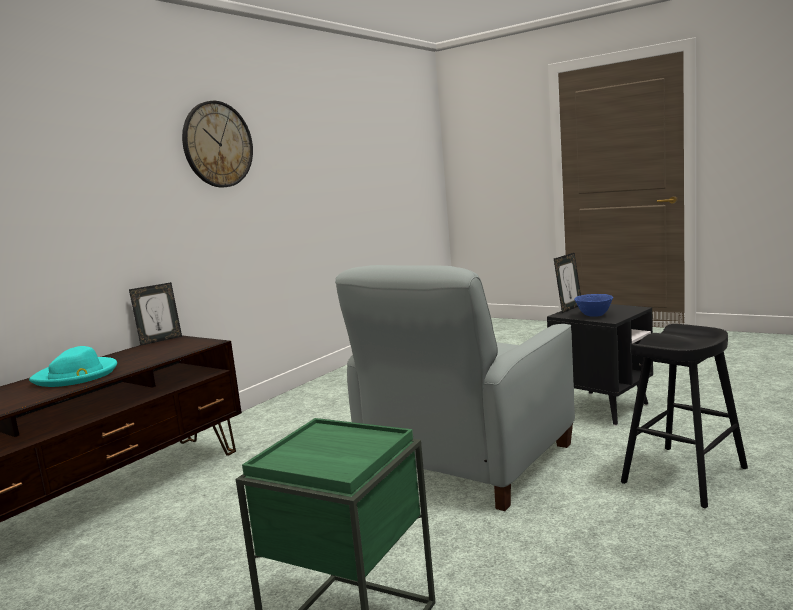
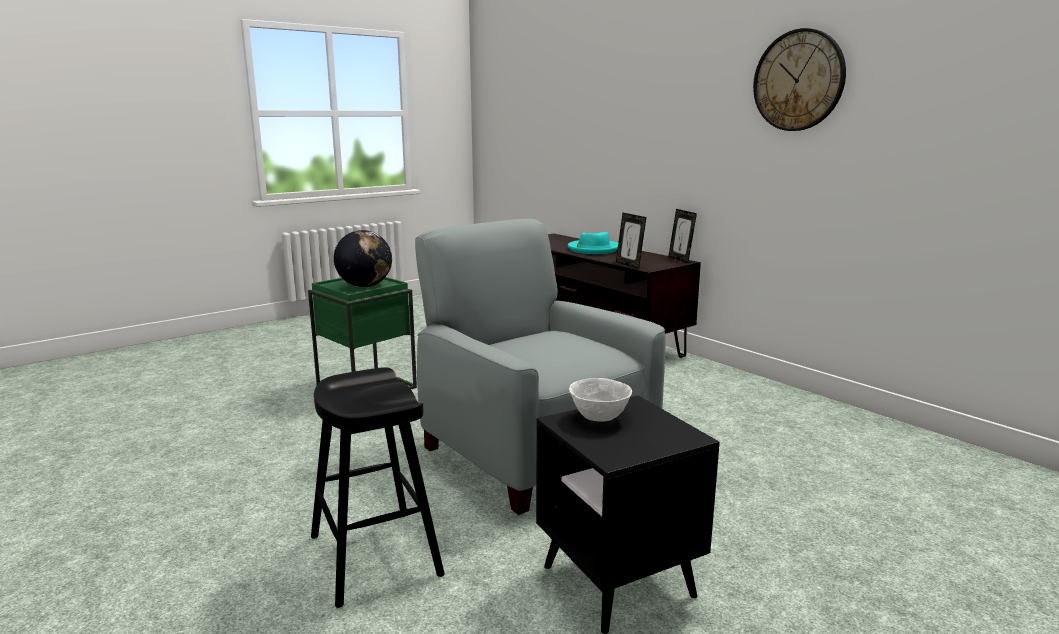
camera: 105 degrees right, 5 degrees up
picture frame [554,253,581,313] -> picture frame moved to [616,213,646,269]
blue bowl [574,294,613,317] -> white bowl [569,378,632,422]
none -> globe [334,230,392,287]

